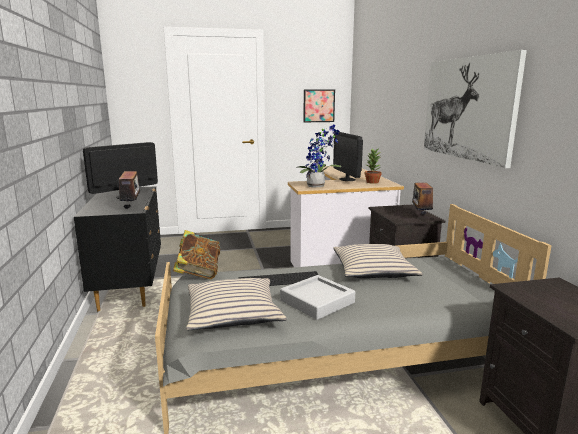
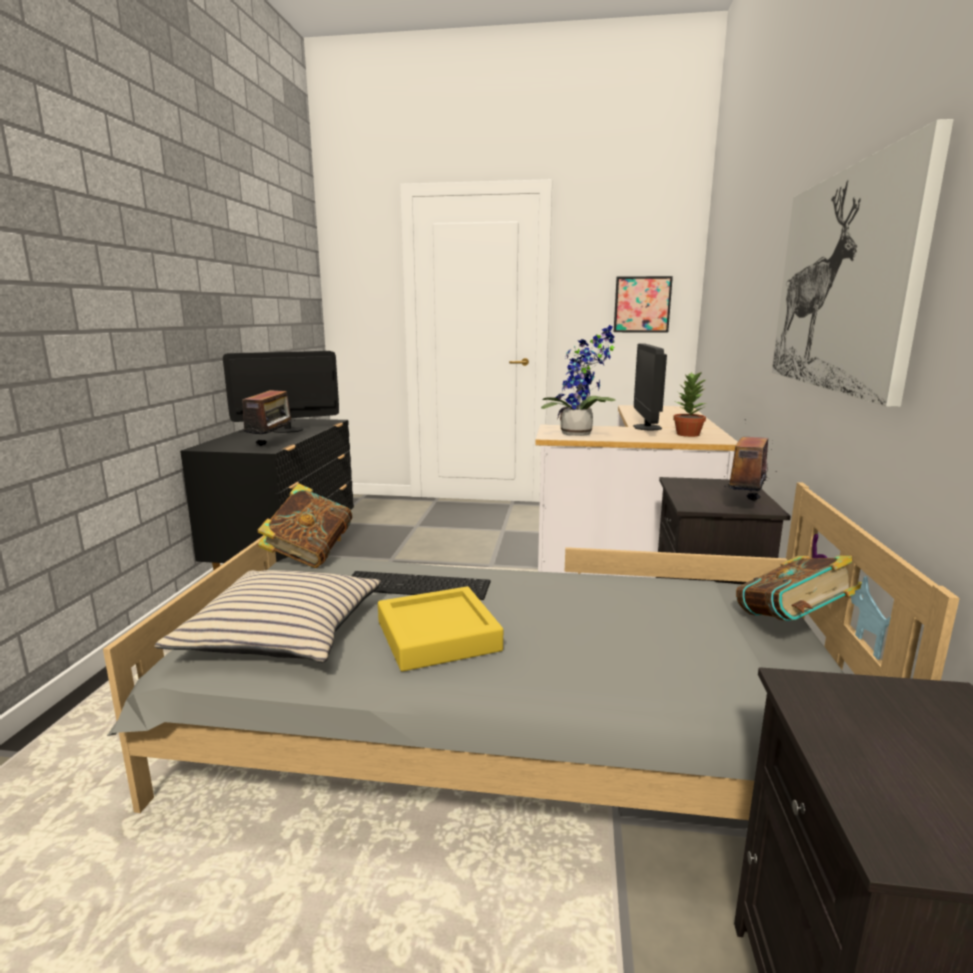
camera: 20 degrees right, 0 degrees up
grey tray [280,275,355,320] -> yellow tray [378,587,503,671]
beige pillow [333,244,423,278] -> none
none -> book [736,555,862,621]

